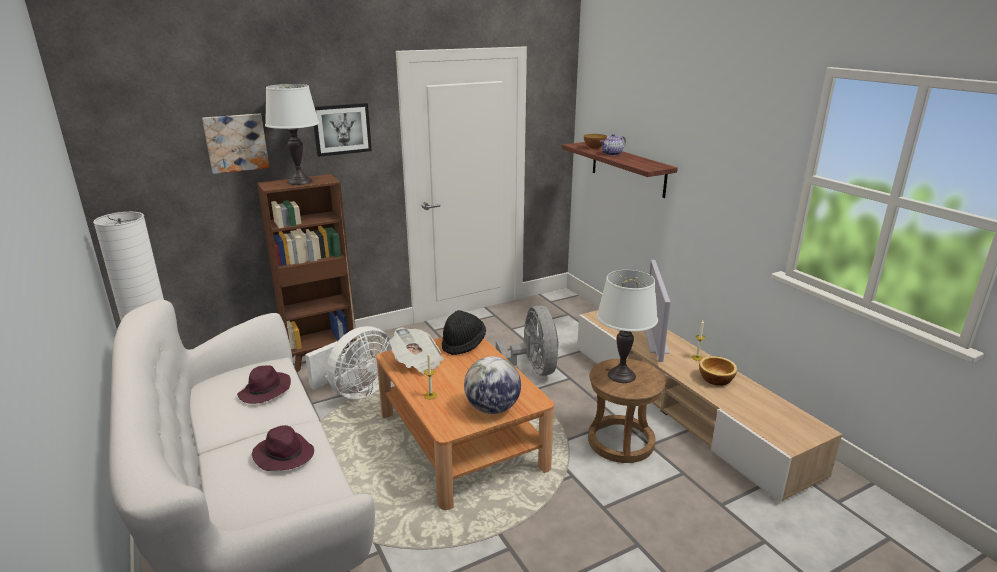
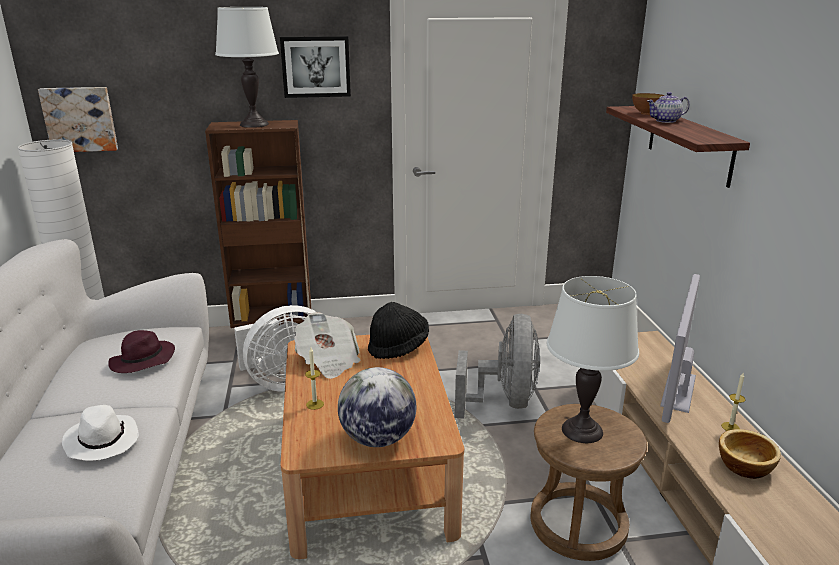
camera: 20 degrees right, 0 degrees up
picture [202,113,269,174] -> picture moved to [38,87,118,152]
purple hat [252,425,314,471] -> white hat [62,405,139,461]

